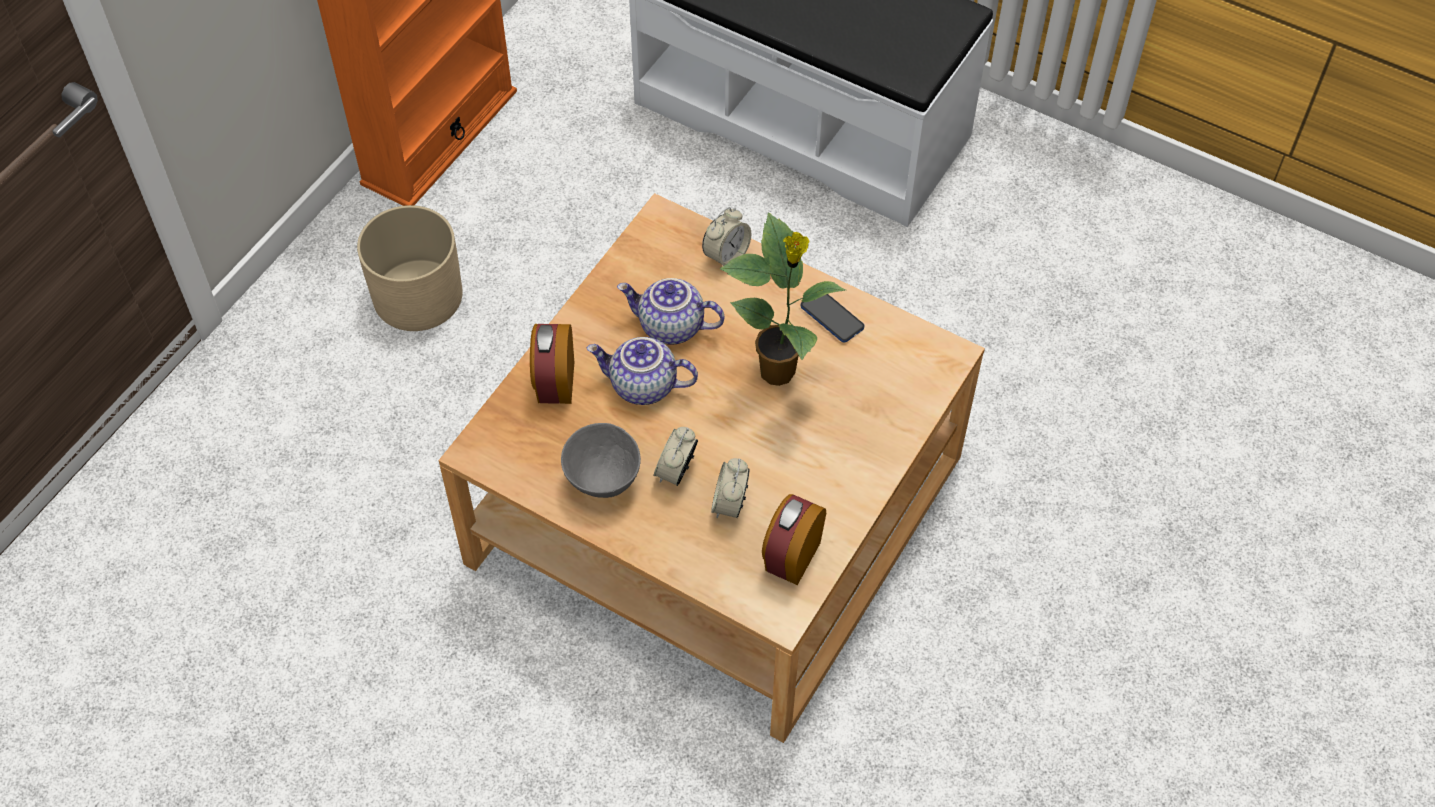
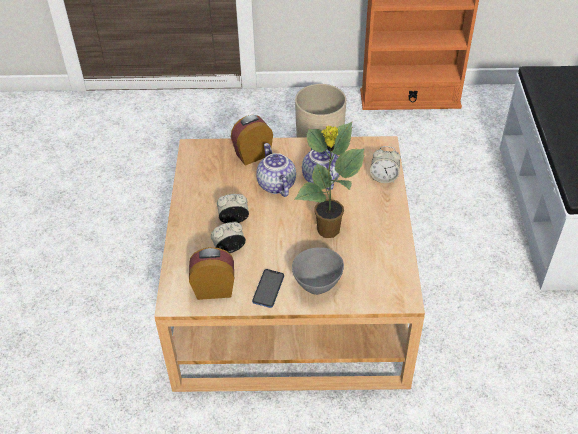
camera: 60 degrees right, 10 degrees down
grey bowl [561,423,641,498] -> grey bowl moved to [292,247,344,295]
phone [801,294,864,342] -> phone moved to [252,269,284,308]

